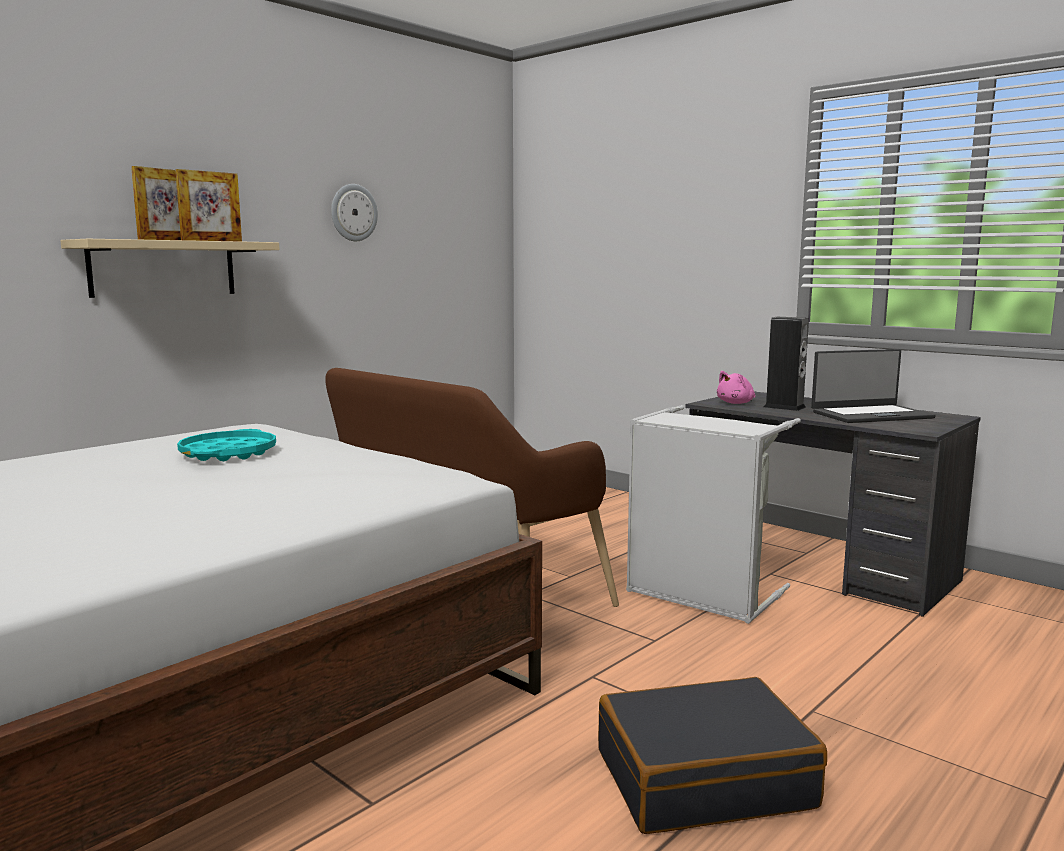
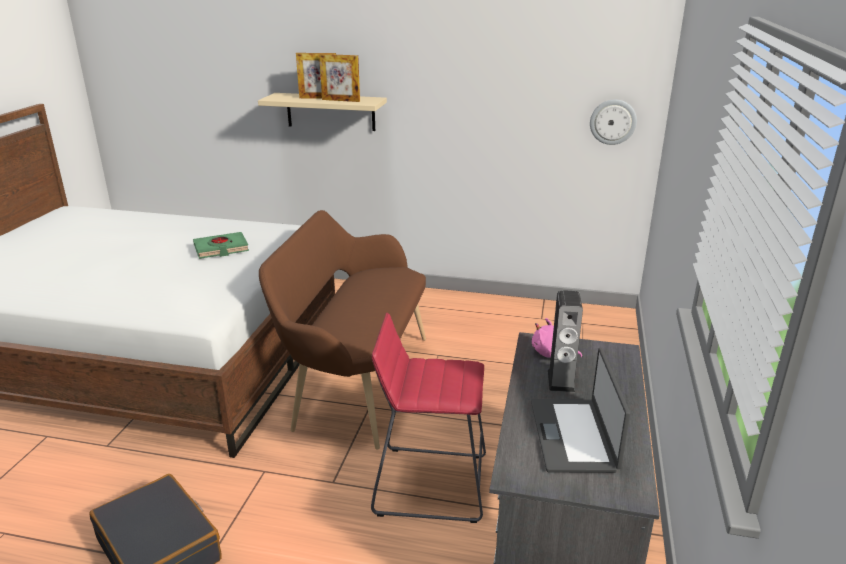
camera: 60 degrees right, 15 degrees up
turquoise tray [177,429,276,461] -> green book [193,232,249,259]
wall clock [331,184,378,241] -> wall clock moved to [590,100,637,145]
grey laundry basket [626,405,801,624] -> red stool [371,313,486,523]
laptop [811,349,936,423] -> laptop turned 45 degrees clockwise [531,348,630,473]

